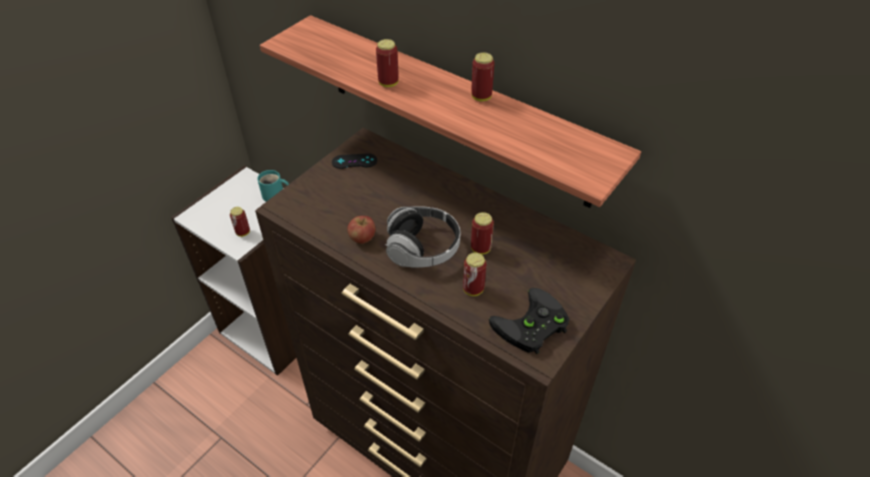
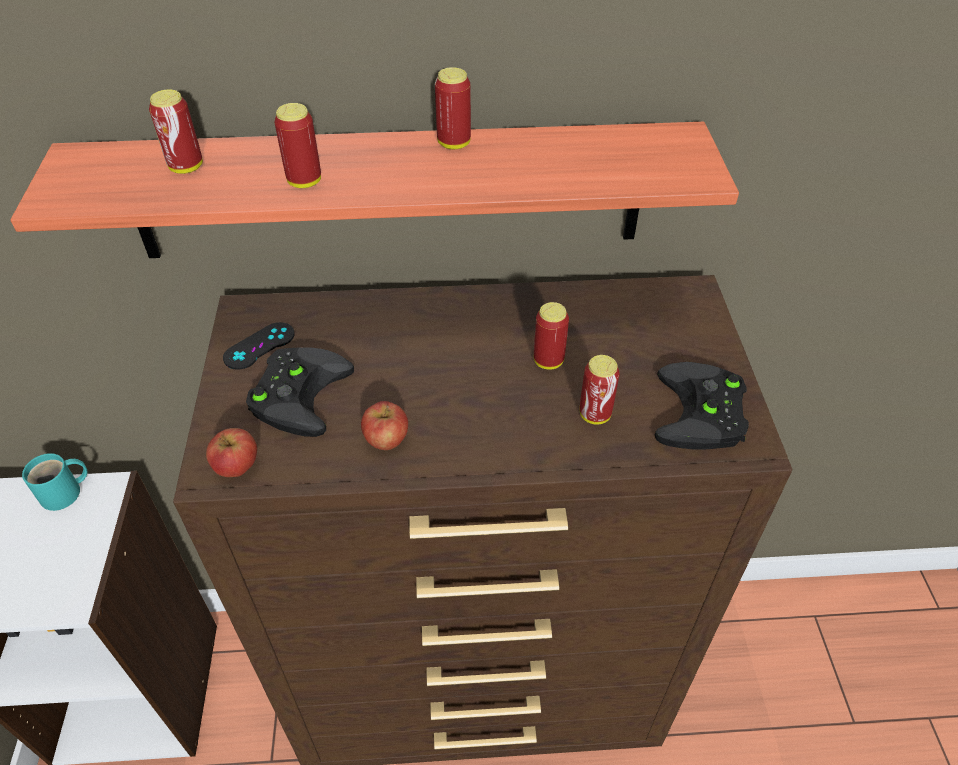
camera: 40 degrees left, 0 degrees up
can [230,207,250,237] -> can moved to [149,90,203,174]
headphones [385,206,461,268] -> none
none -> apple [206,428,257,477]
none -> black game controller [246,347,354,437]

